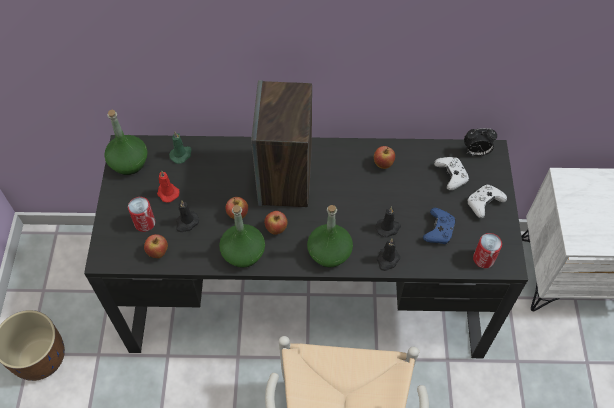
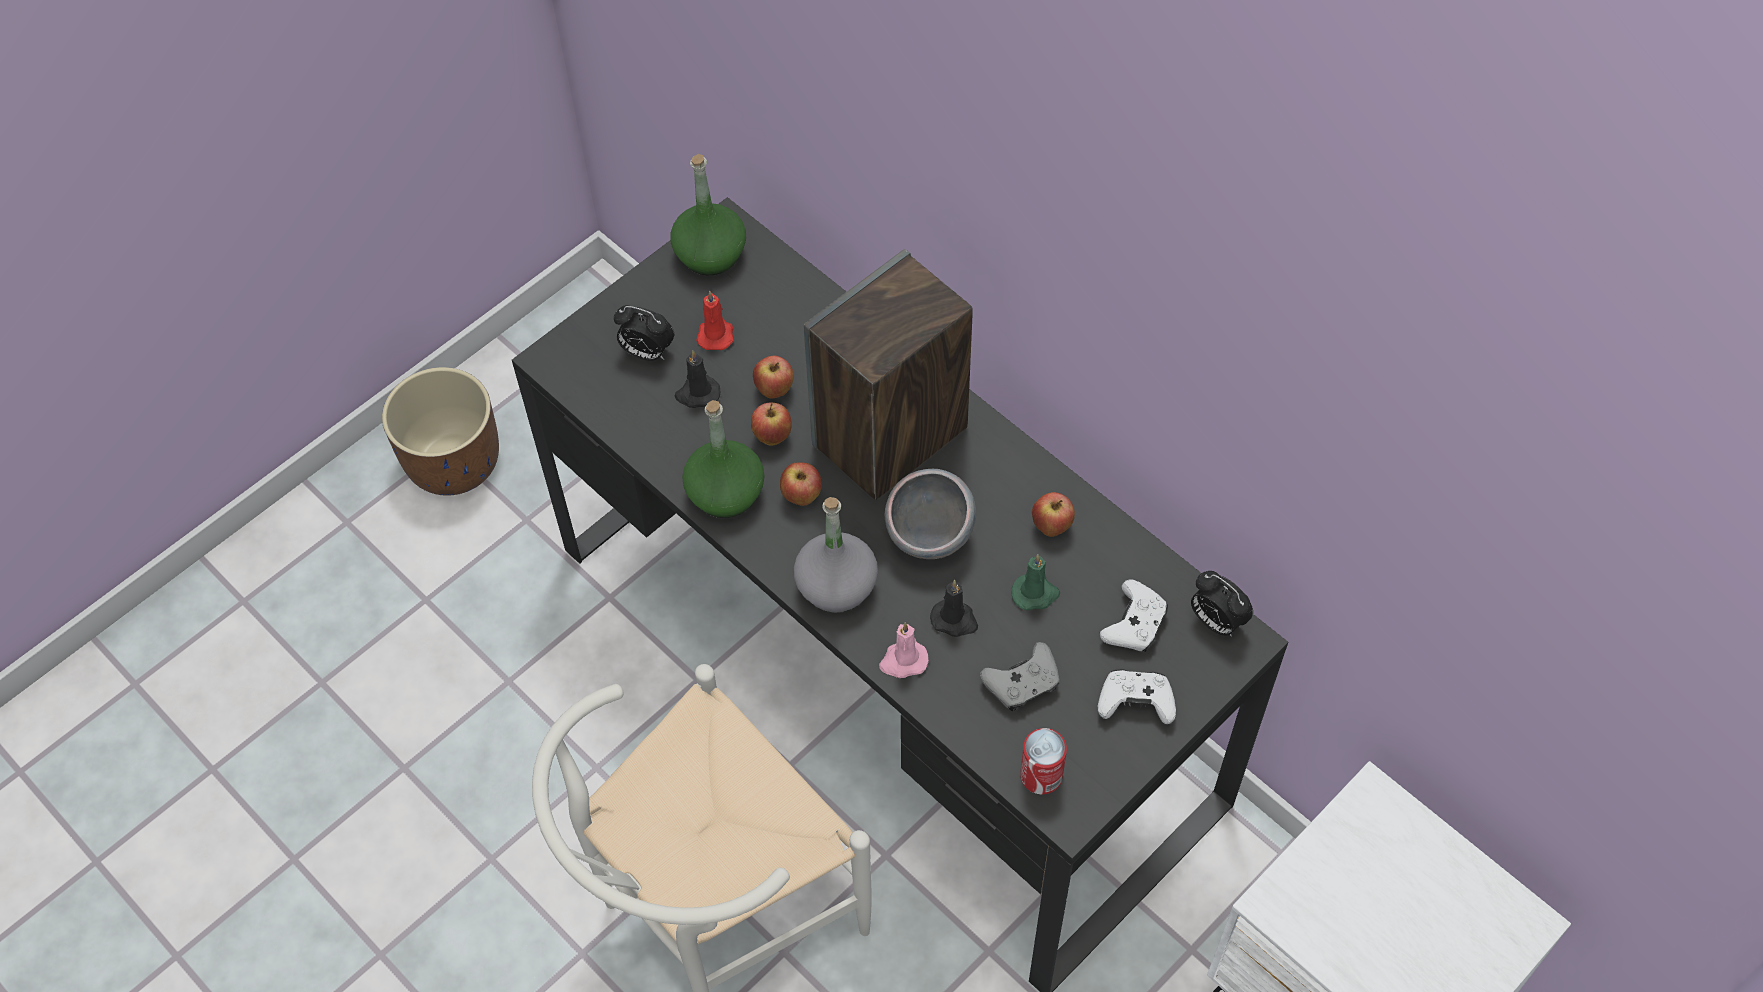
camera: 45 degrees right, 0 degrees up
can [128,197,155,232] -> alarm clock [614,305,674,361]
apple [144,234,168,258] -> apple moved to [753,356,794,399]
green candle [169,132,192,164] -> green candle moved to [1011,554,1060,611]
green bottle [307,205,353,267] -> grey bottle [794,497,878,613]
black candle [377,239,400,271] -> pink candle [879,622,929,678]
blue game controller [423,208,456,244] -> grey game controller [980,642,1059,711]
none -> grey bowl [885,469,976,559]

